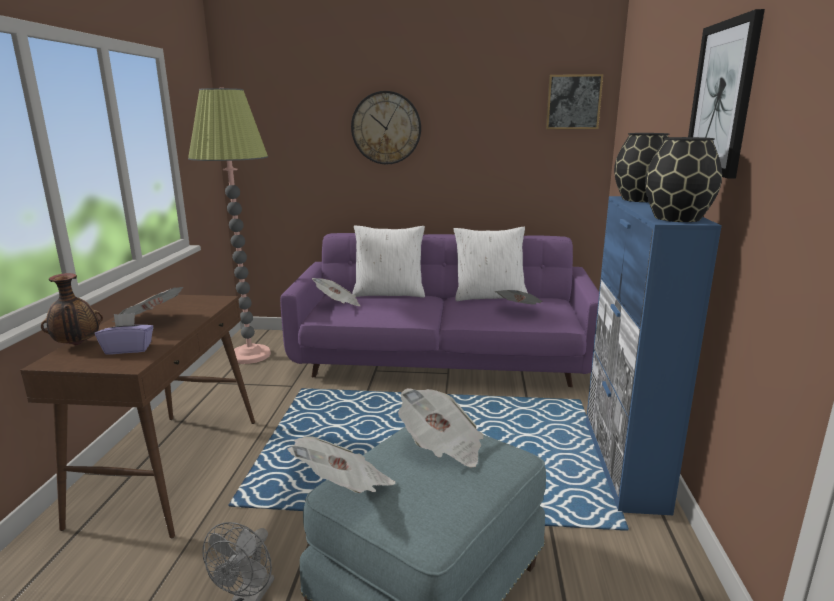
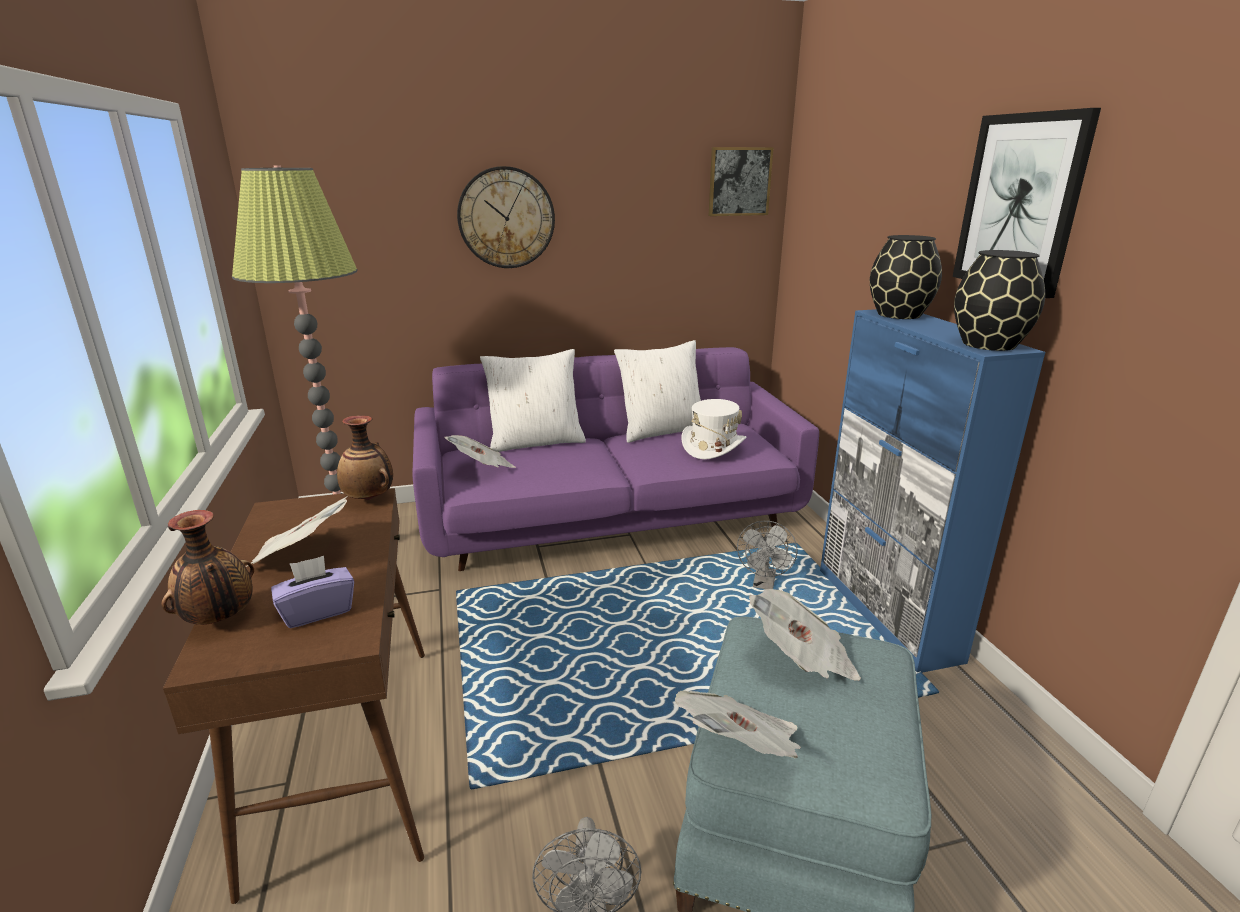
camera: 20 degrees left, 5 degrees up
newspaper [494,290,542,304] -> white hat [681,399,746,459]
none -> vase [337,416,393,500]
none -> grey fan [737,521,797,589]

